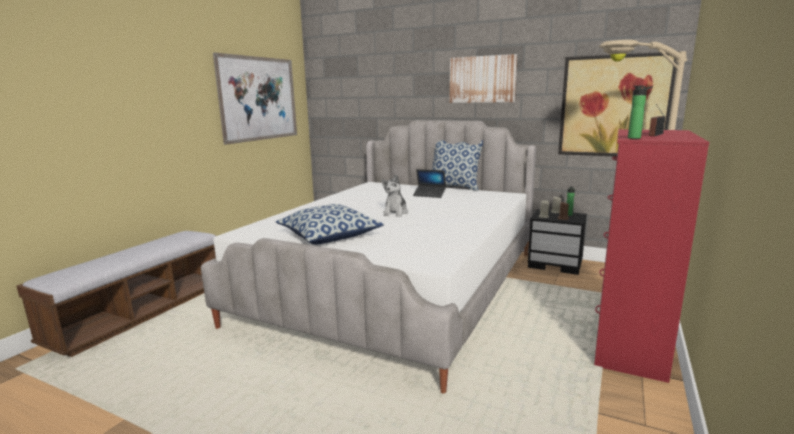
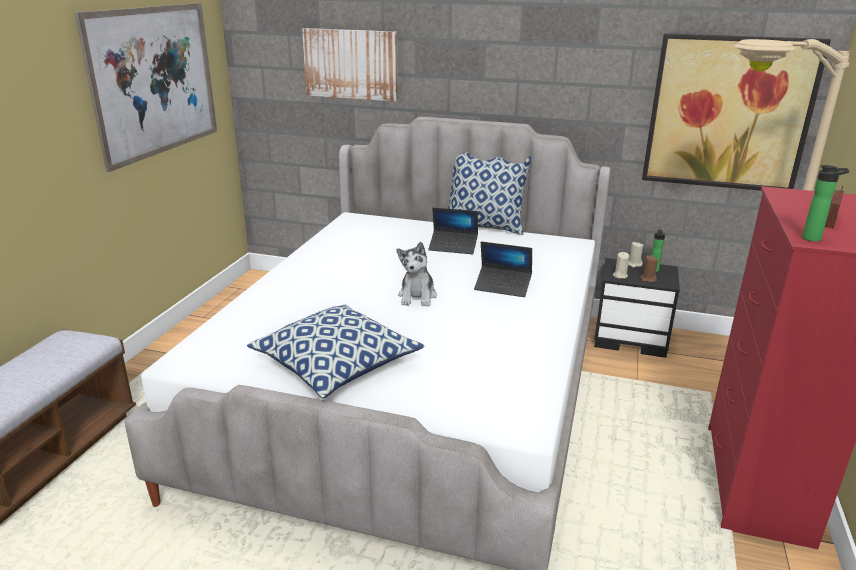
camera: 10 degrees left, 10 degrees up
picture [450,54,517,103] -> picture moved to [302,28,398,101]
none -> laptop [474,241,532,297]

